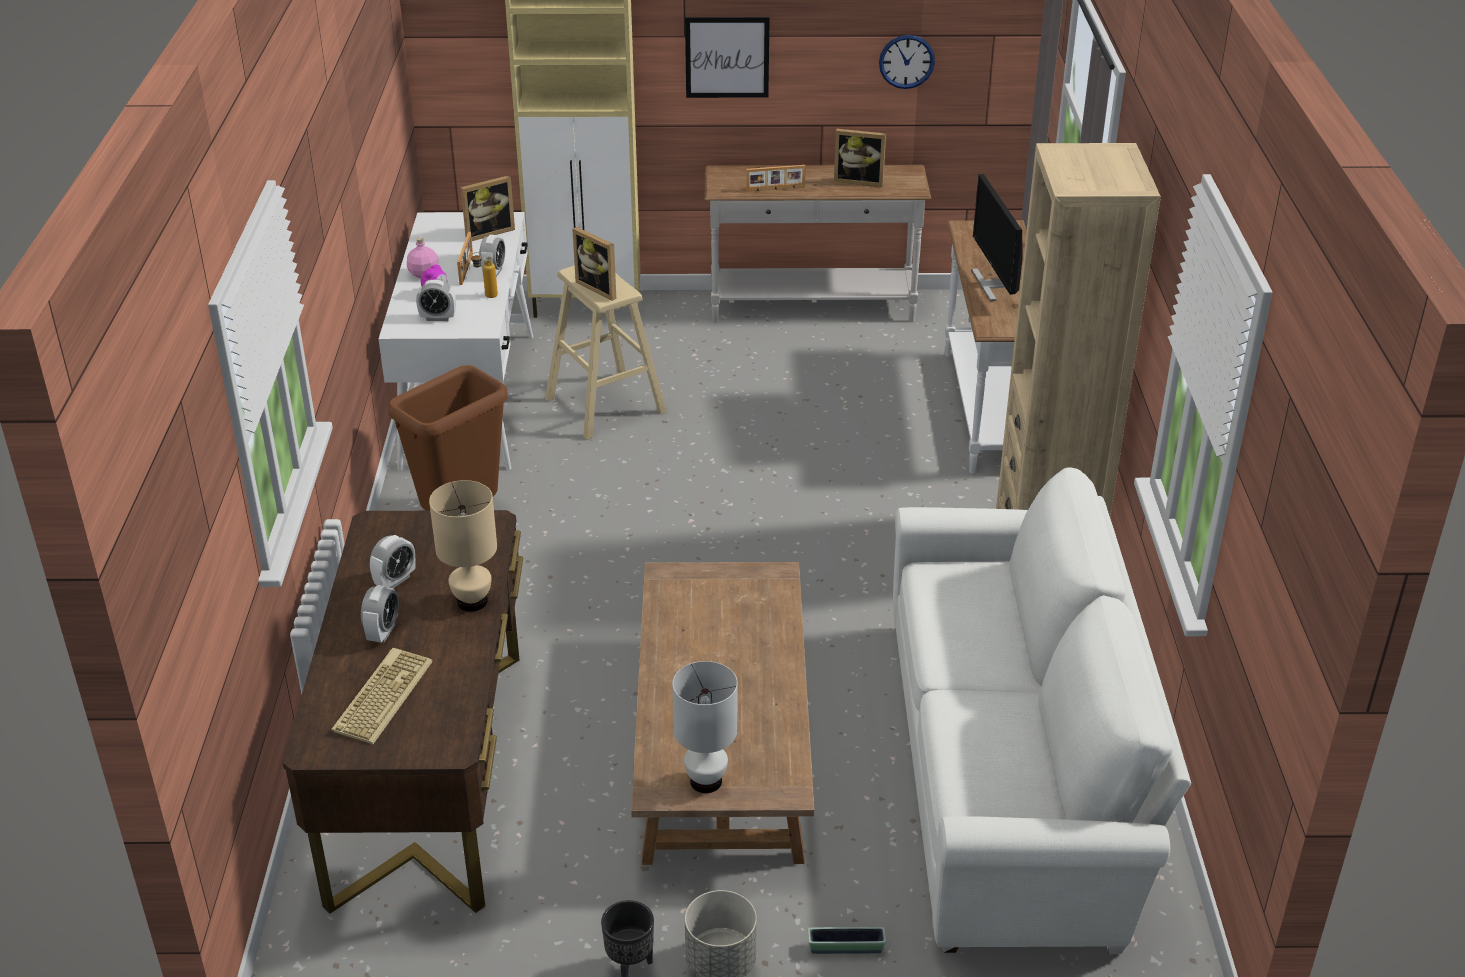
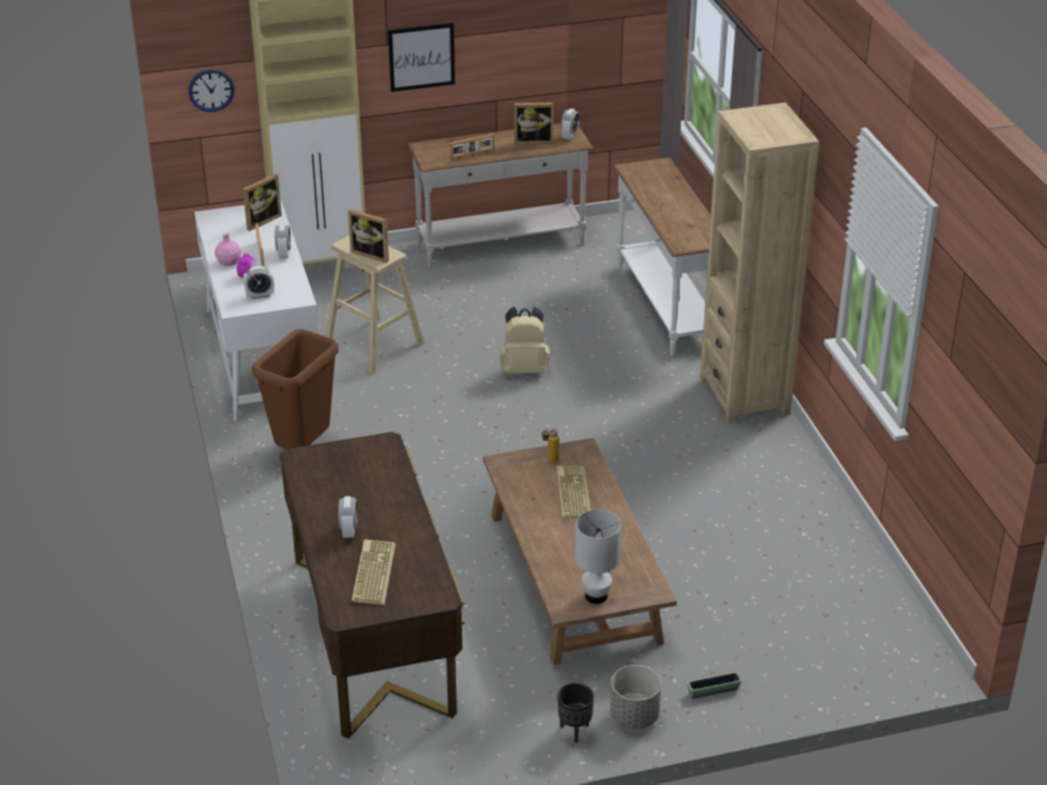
camera: 15 degrees left, 0 degrees up
alarm clock [370,535,416,588] -> alarm clock moved to [561,109,580,140]
beige table lamp [429,480,497,612] -> none
bottle [471,252,498,298] -> bottle moved to [542,428,559,463]
wall clock [879,35,935,89] -> wall clock moved to [189,70,235,112]
white sofa [893,467,1191,954] -> none
monitor [972,174,1023,301] -> none
none -> beige backpack [500,306,550,374]
none -> keyboard [556,466,591,519]

